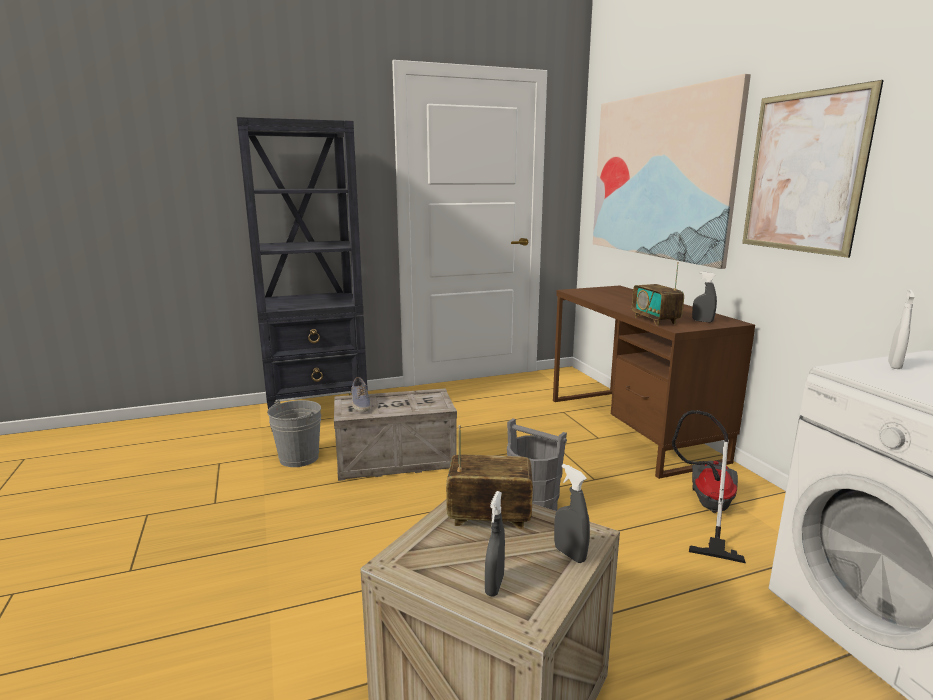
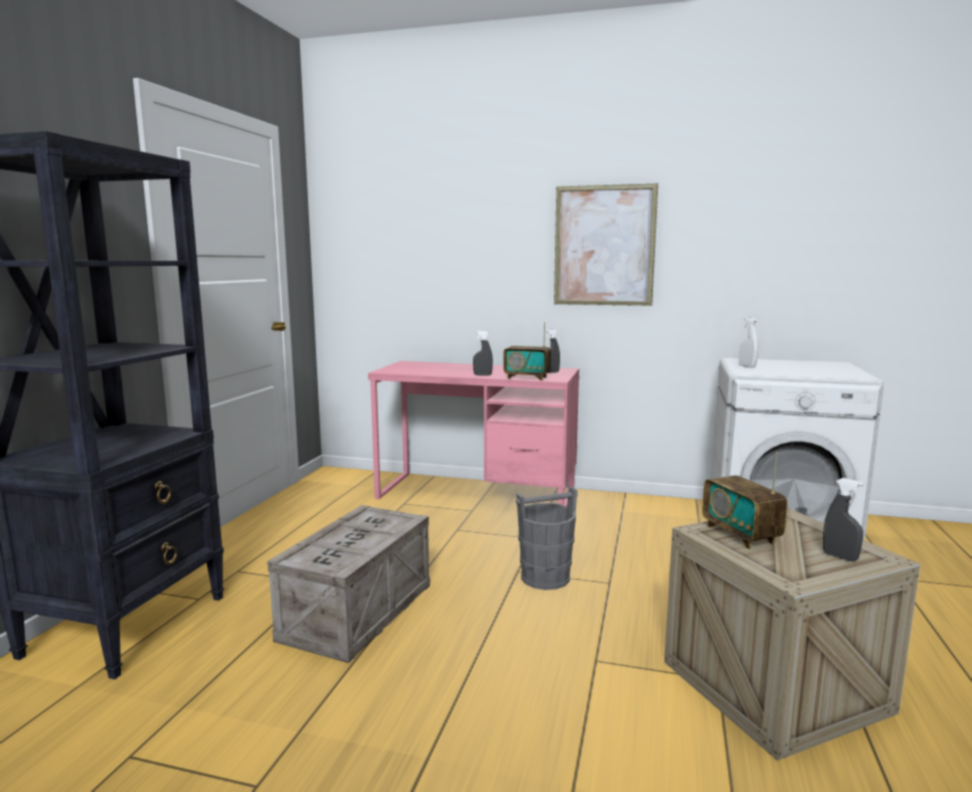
camera: 55 degrees left, 5 degrees down
grey bucket [267,400,321,467] -> none
shoe [351,377,371,412] -> none
radio [446,425,533,529] -> radio turned 60 degrees counterclockwise [702,451,788,549]
brown desk [553,285,755,479] -> pink desk [368,361,579,506]
grey spray bottle [554,464,590,563] -> grey spray bottle moved to [473,331,493,376]
picture [593,74,751,269] -> none
vacuum cleaner [672,410,746,563] -> none

